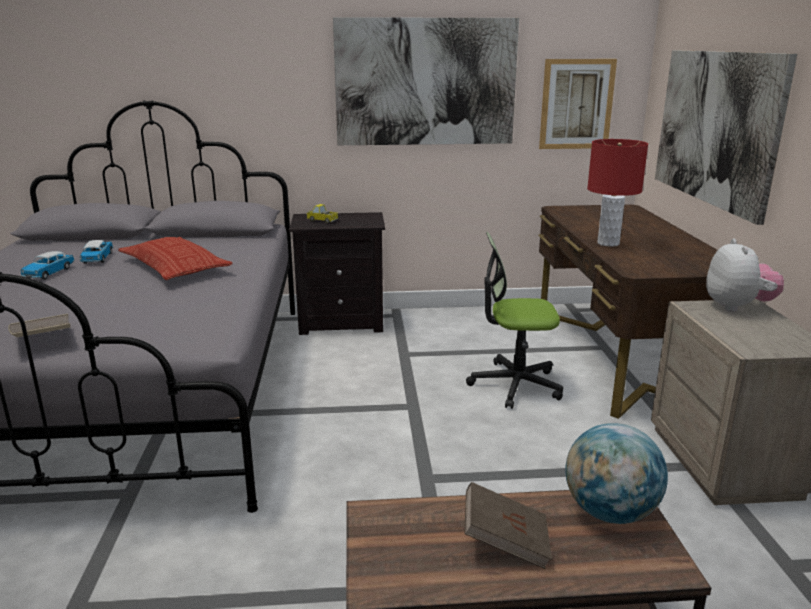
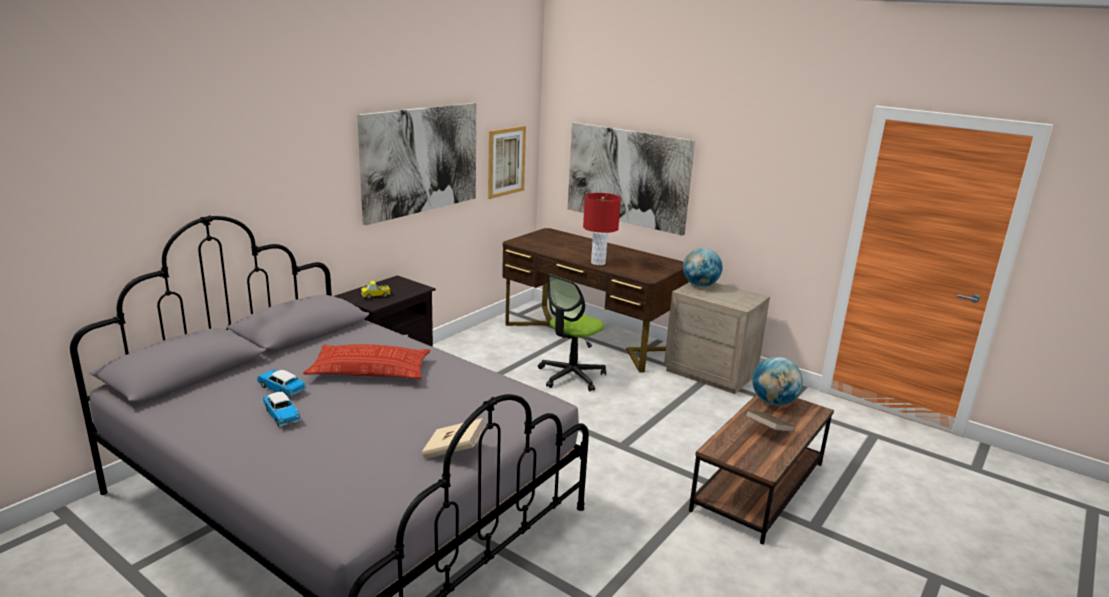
camera: 50 degrees left, 0 degrees up
plush toy [706,238,784,312] -> globe [683,248,723,287]

